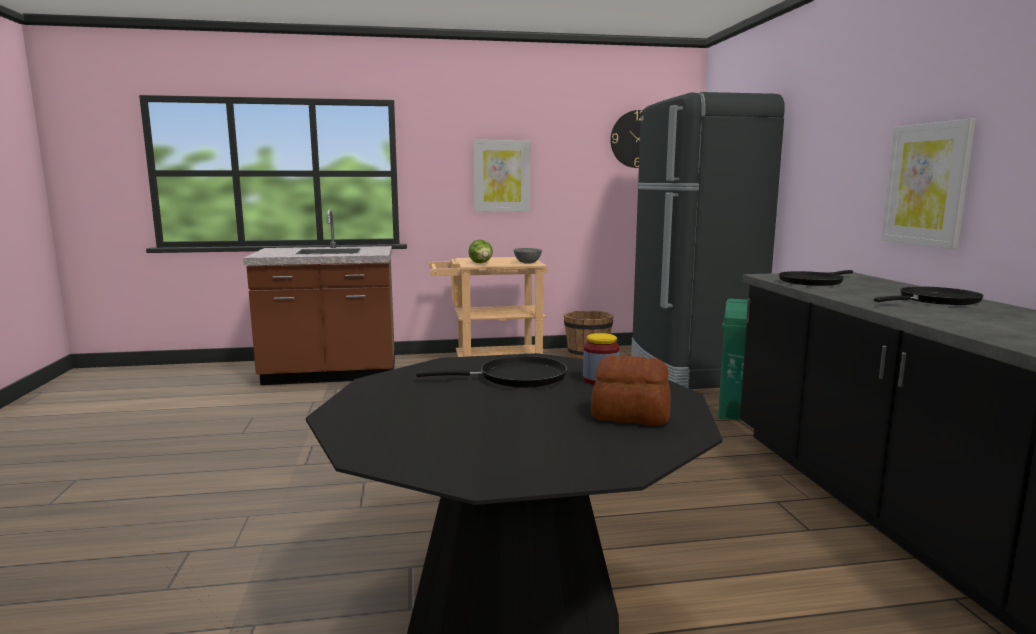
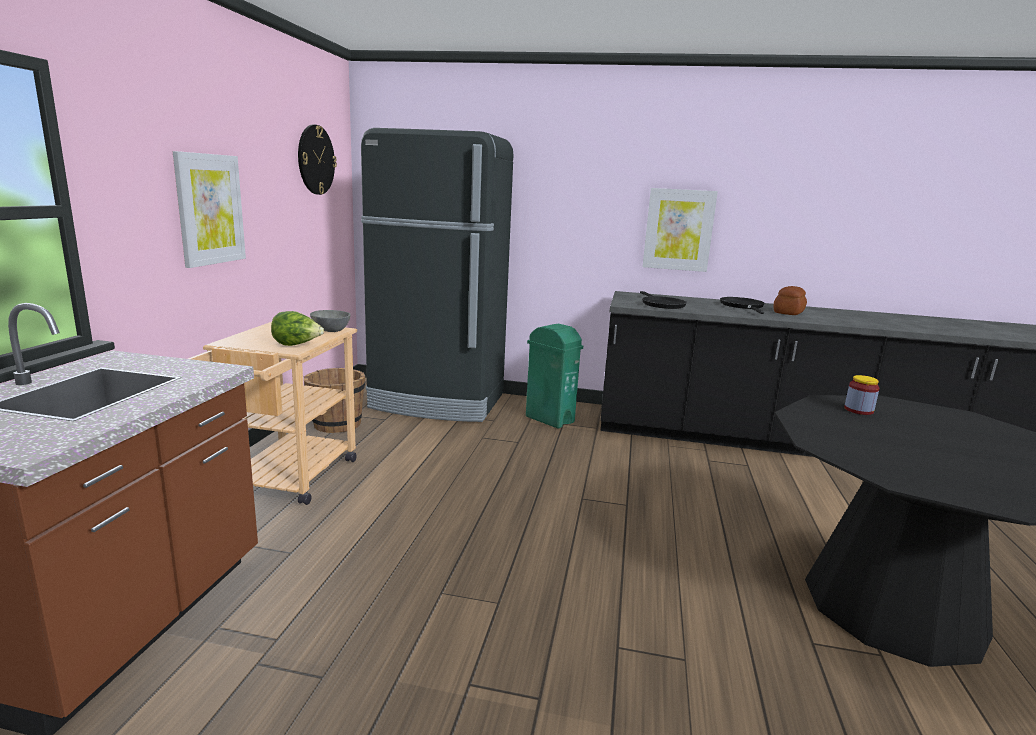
camera: 70 degrees left, 5 degrees up
black frying pan [416,356,567,388] -> none
bread [591,355,671,425] -> bread moved to [773,286,807,315]

